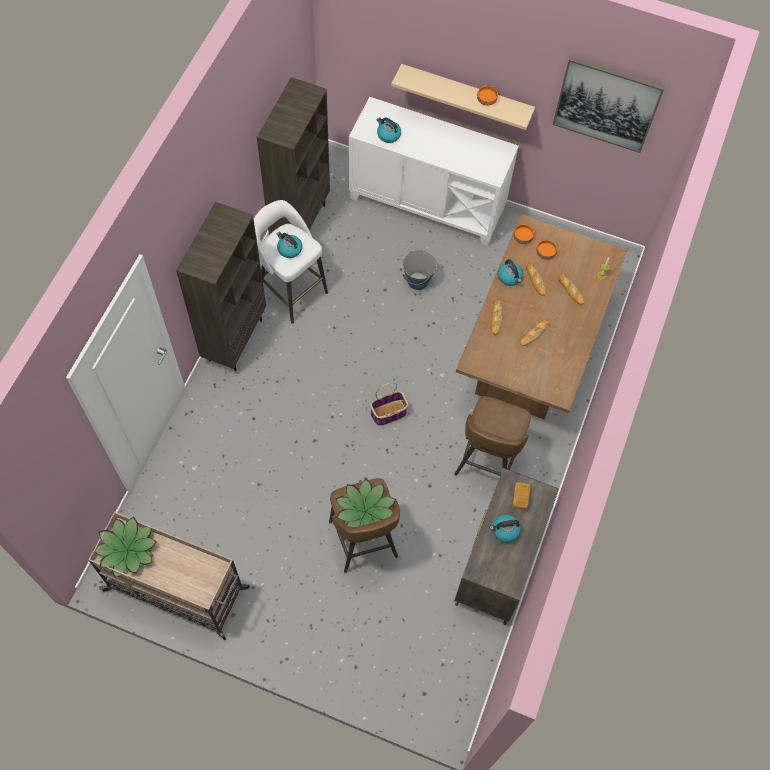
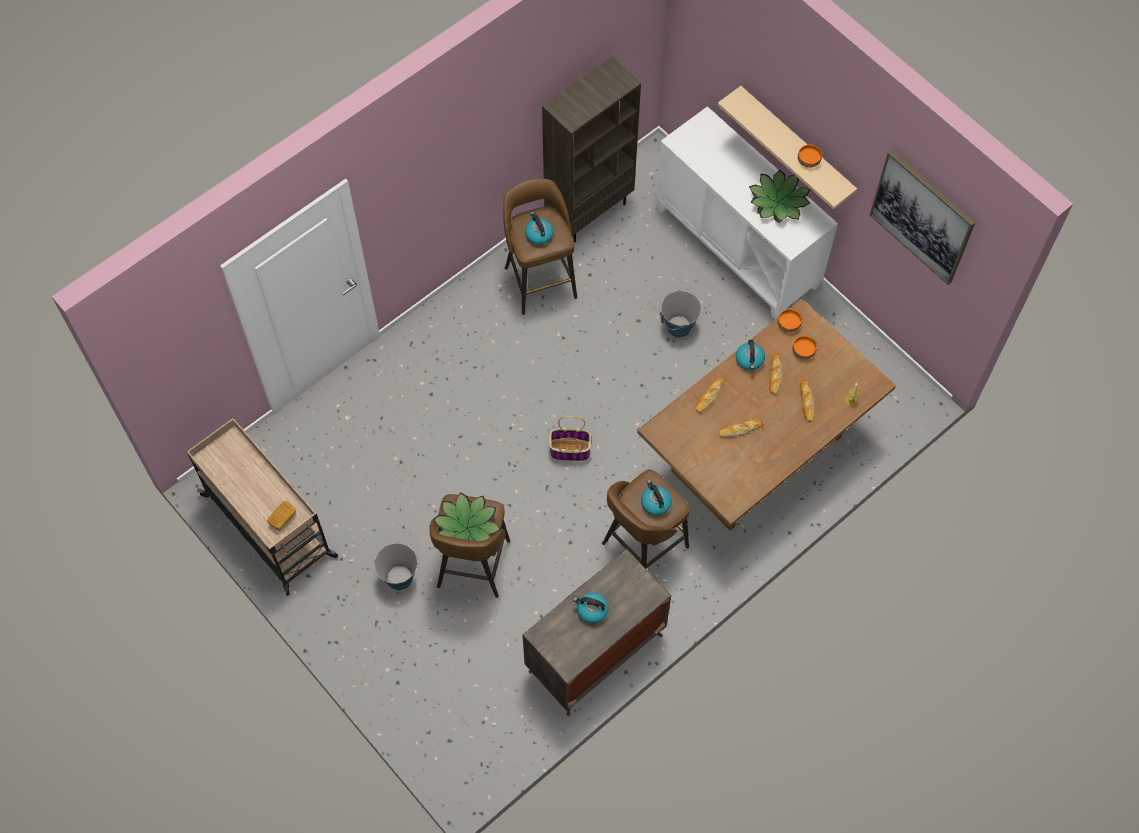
camera: 30 degrees right, 0 degrees up
potted plant [93,516,157,578] -> potted plant moved to [749,170,810,223]
brown bookcase [176,202,266,371] -> none
white stool [254,200,328,324] -> brown stool [503,179,577,315]
kettle [377,117,401,143] -> kettle moved to [641,480,672,516]
bread [513,482,530,510] -> bread moved to [267,501,296,531]
none -> bucket [374,543,419,590]

